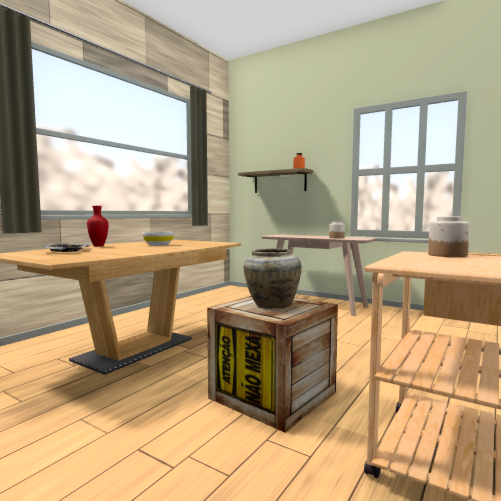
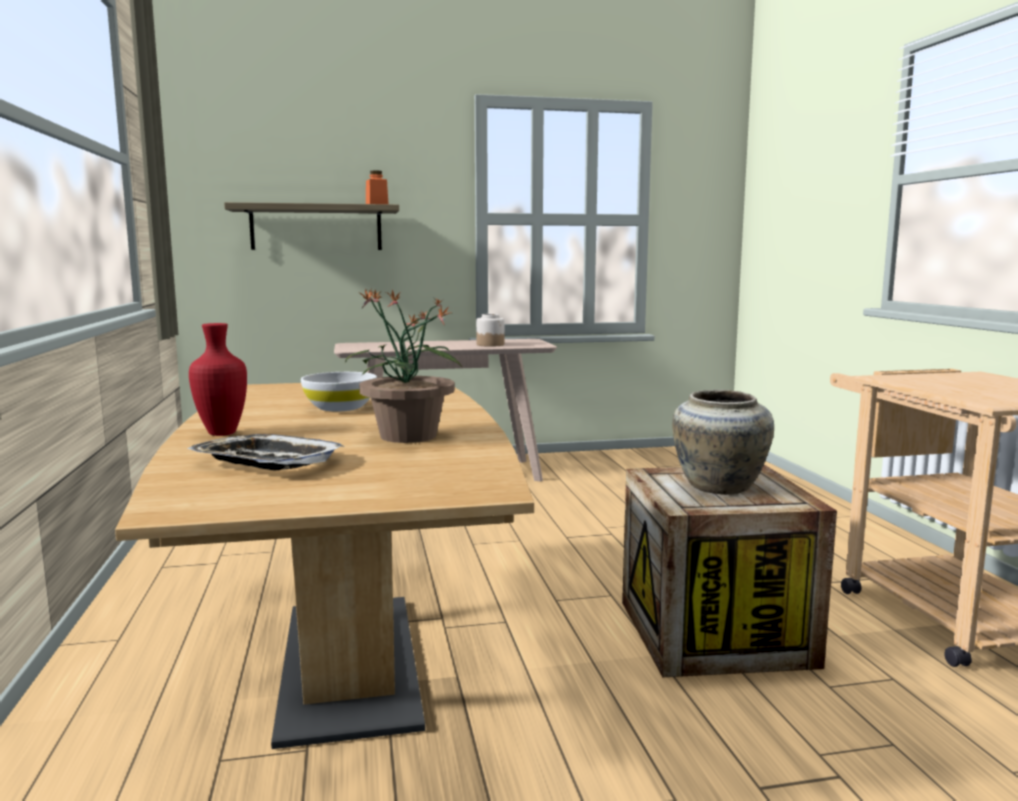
camera: 45 degrees left, 5 degrees up
jar [428,217,470,257] -> none
none -> potted plant [345,288,463,443]

